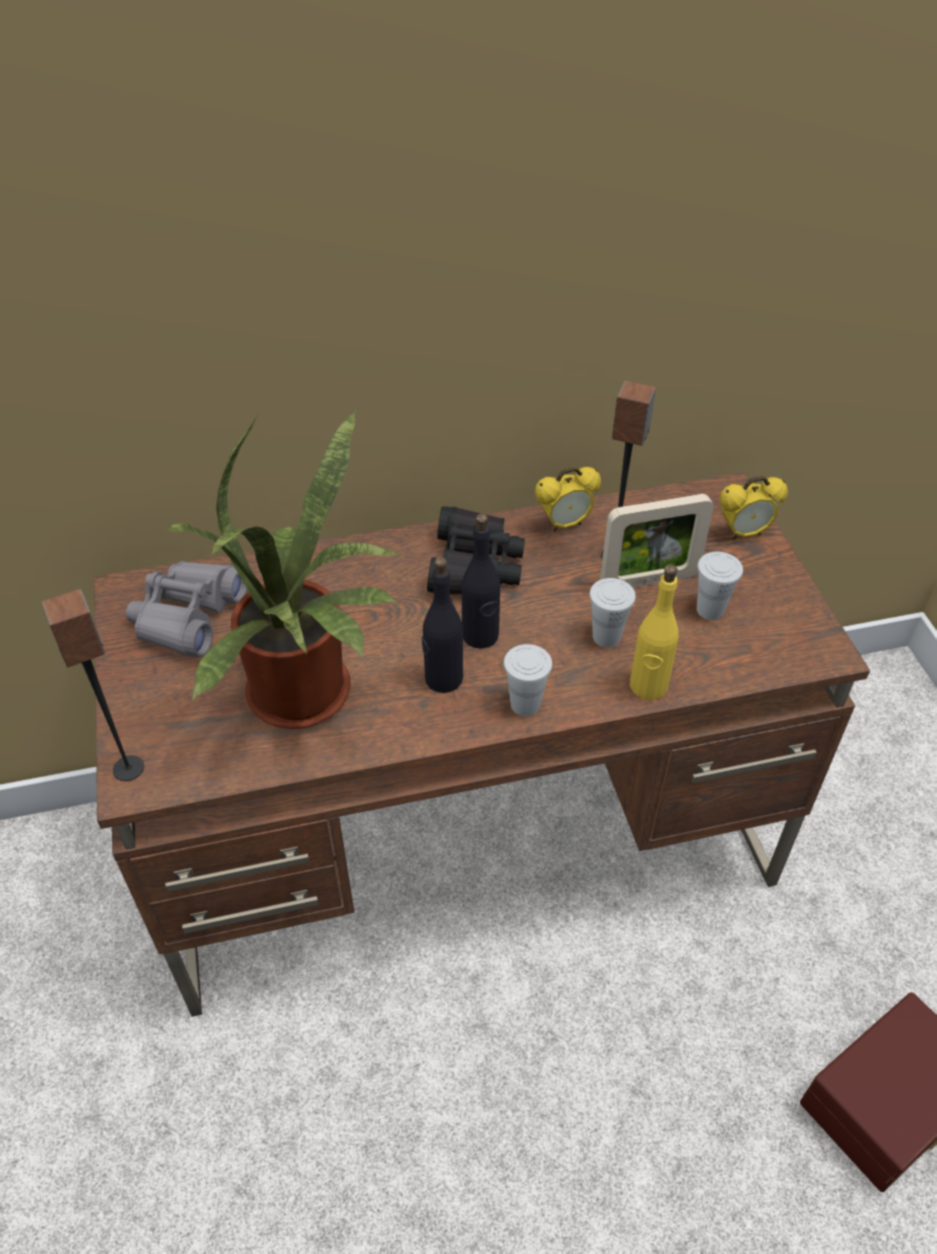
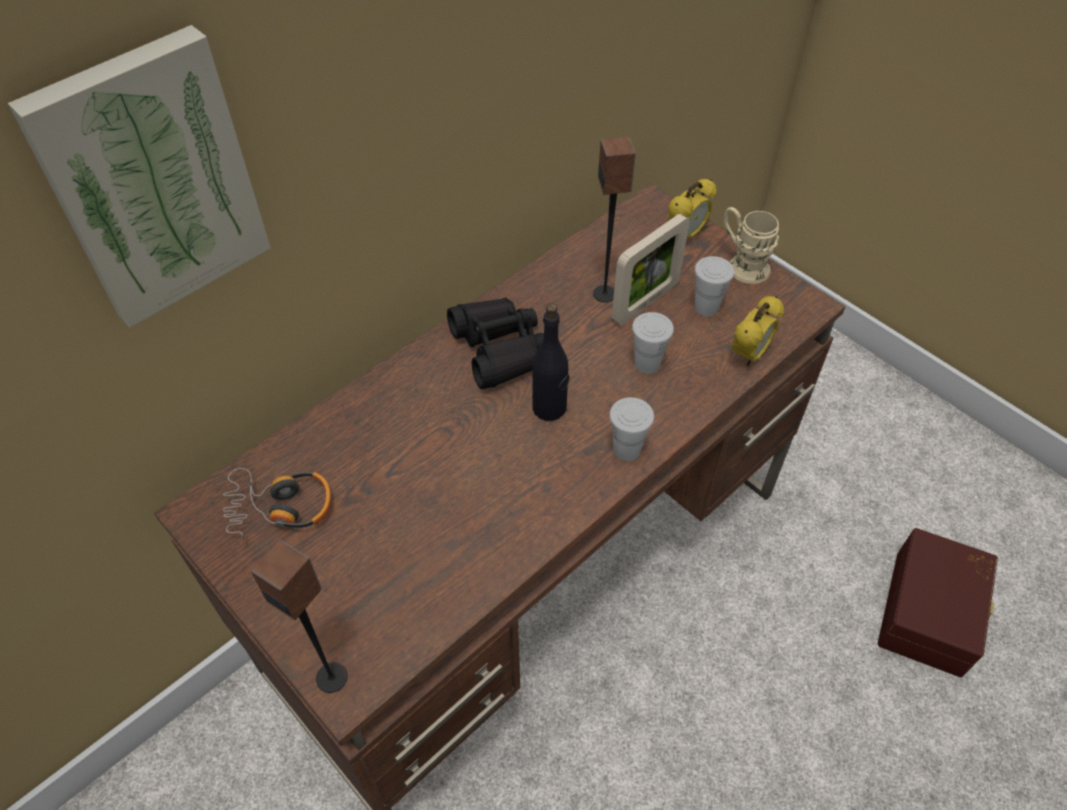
camera: 30 degrees left, 5 degrees up
grey binoculars [126,561,248,657] -> headphones [223,468,331,545]
potted plant [168,411,402,729] -> none
black bottle [422,557,463,693] -> none
alarm clock [535,466,601,532] -> alarm clock moved to [732,296,784,366]
yellow bottle [630,564,679,700] -> none
none -> picture [8,25,271,328]
none -> beige mug [724,207,779,284]

